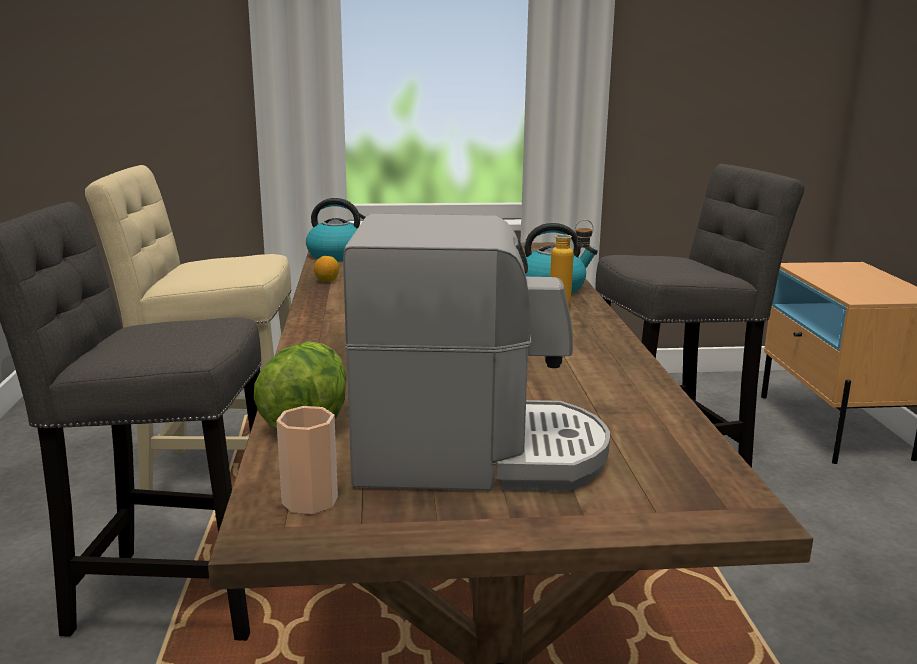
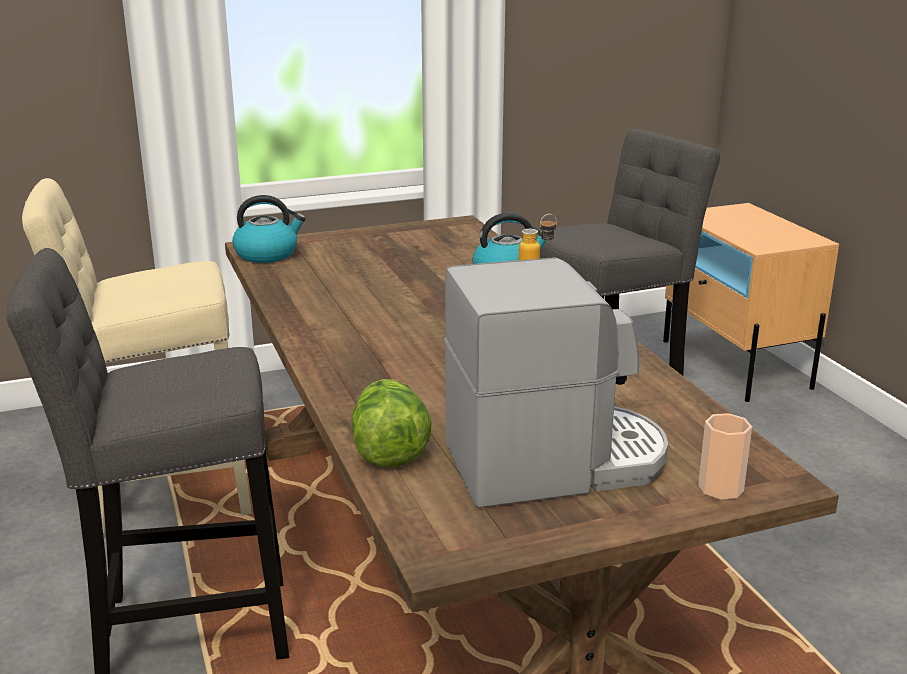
camera: 15 degrees left, 5 degrees up
cup [276,406,338,514] -> cup moved to [698,413,752,500]
lemon [314,256,339,282] -> none

